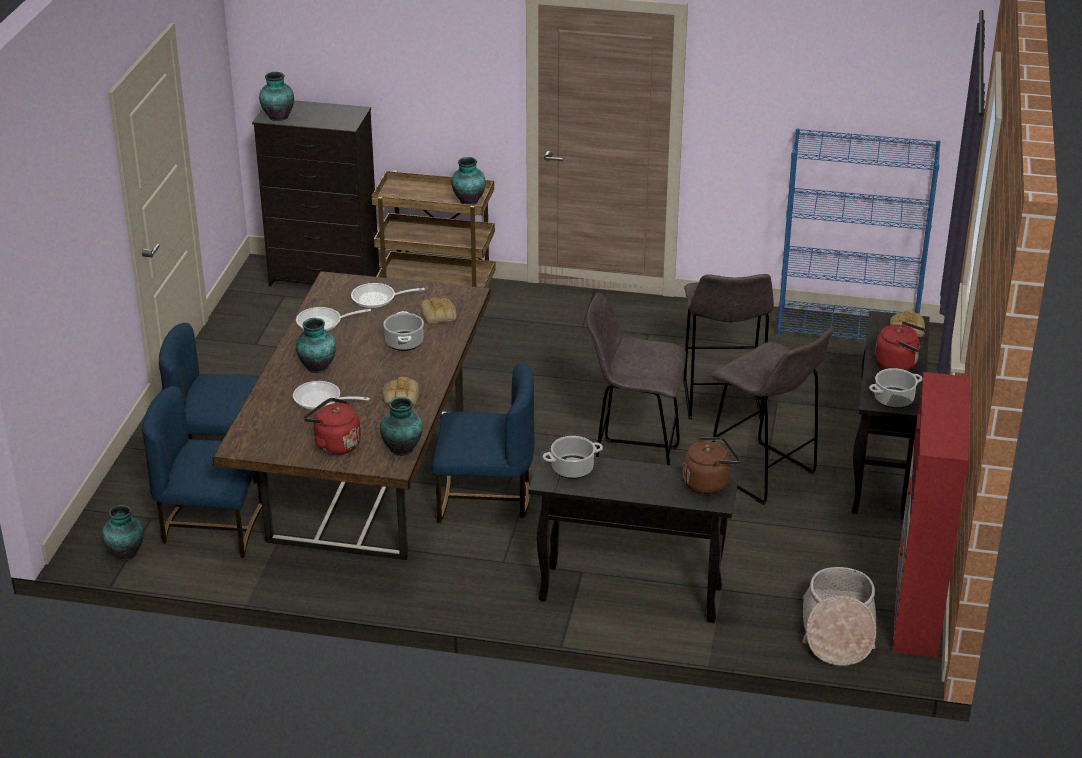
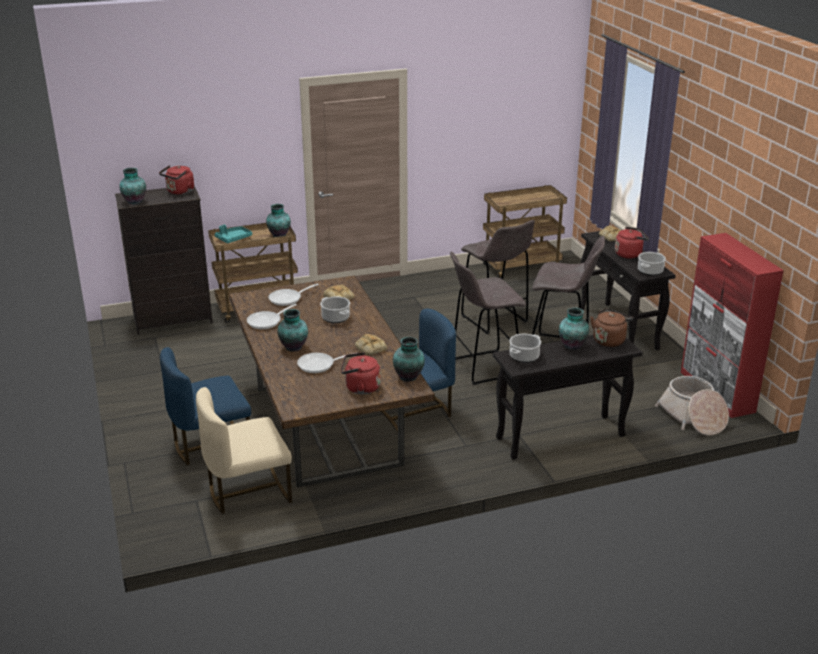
camera: 30 degrees left, 5 degrees down
vase [102,505,144,561] -> vase moved to [559,307,589,350]
blue chair [142,386,262,558] -> beige chair [196,387,292,514]
blue bookcase [777,128,940,339] -> brown cart [483,185,567,278]
none -> red kettle [159,165,194,194]
none -> turquoise tray [215,225,252,243]

